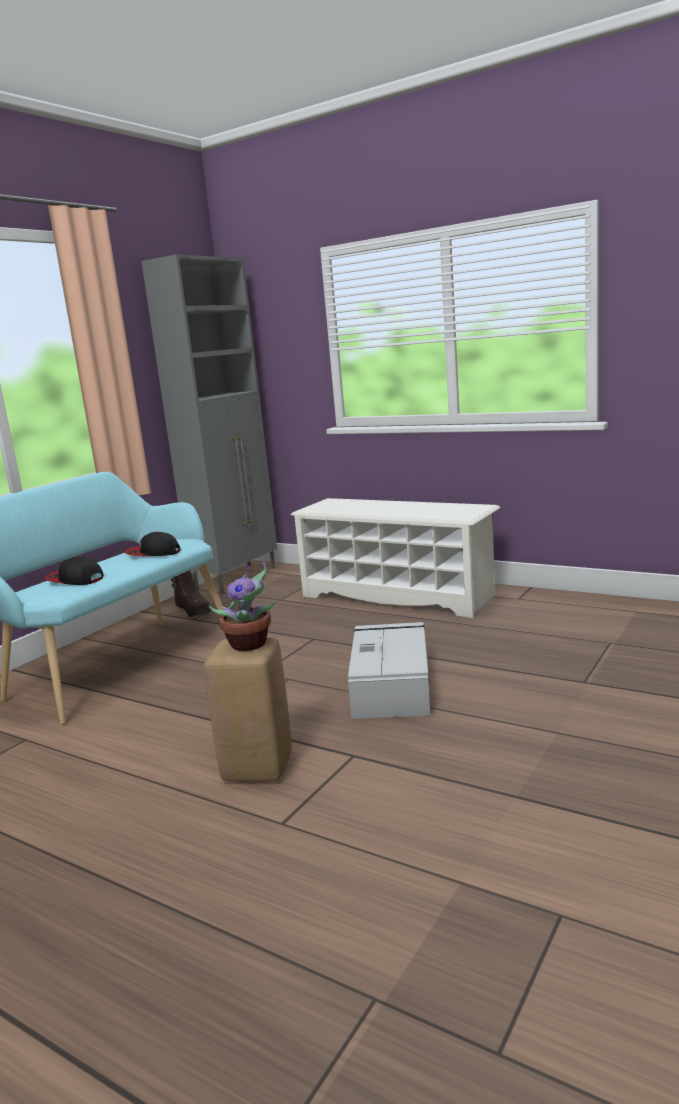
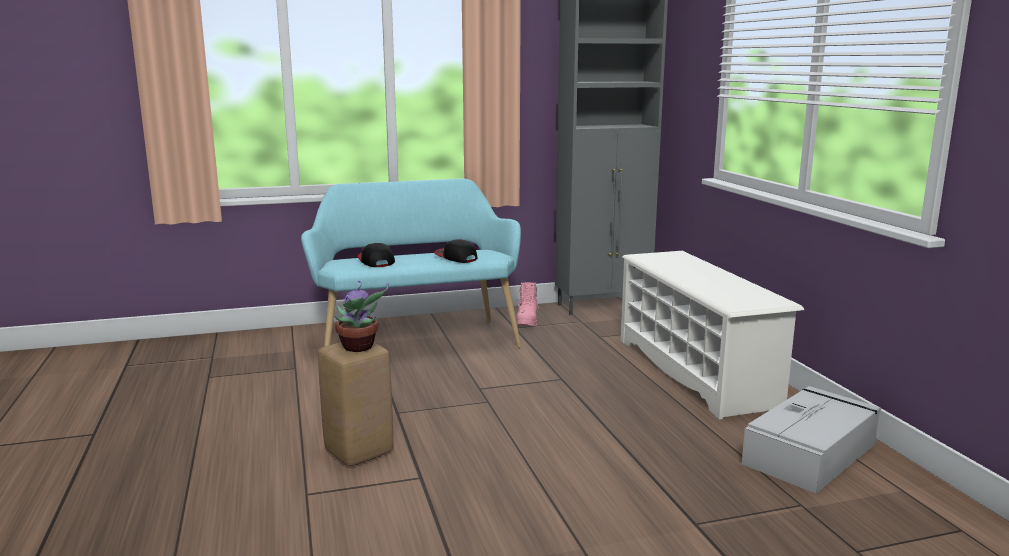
camera: 40 degrees right, 0 degrees up
brown boot [171,570,211,617] -> pink boot [516,282,540,326]
grey storage box [348,622,430,719] -> grey storage box moved to [742,386,881,493]

